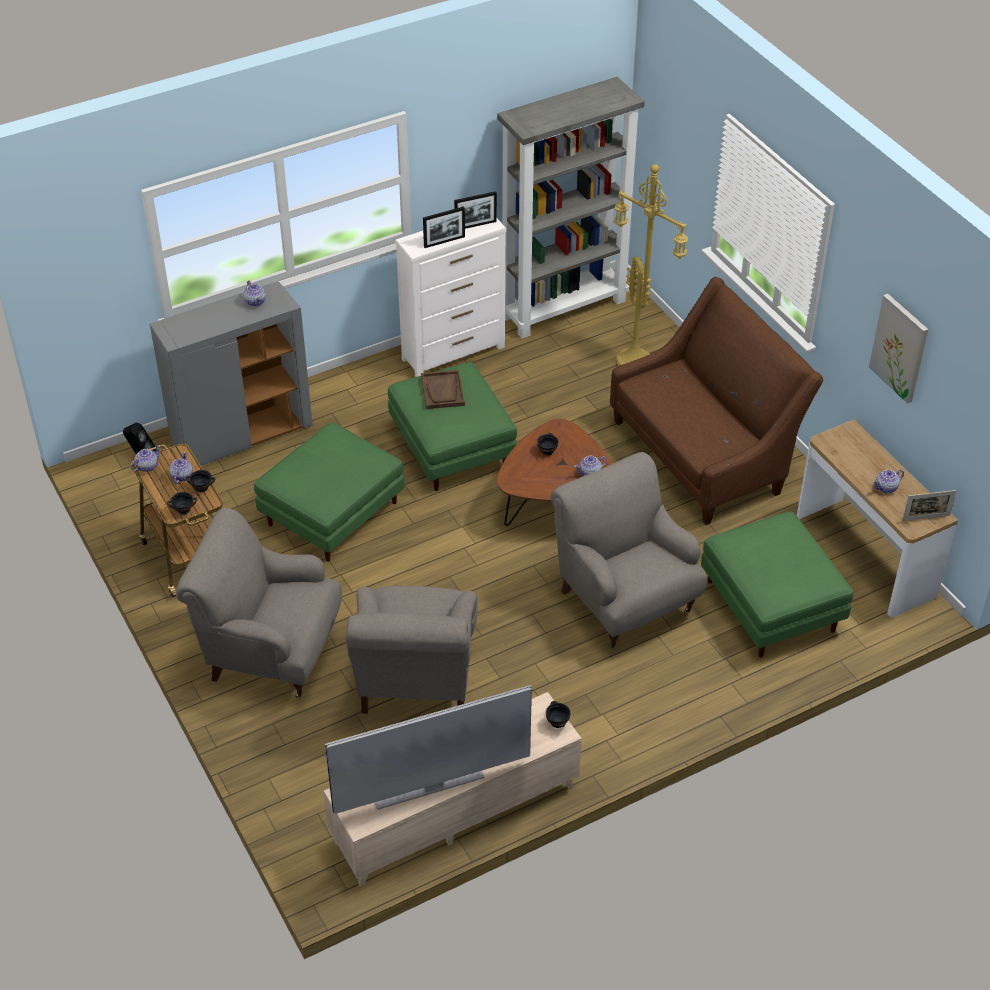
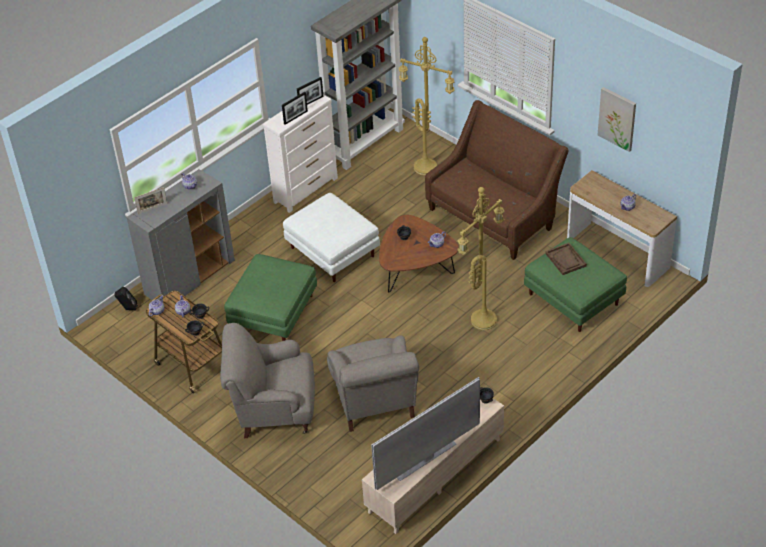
camera: 15 degrees left, 0 degrees up
green ottoman [388,362,517,491] -> white ottoman [283,193,380,282]
brown tray [421,370,465,409] -> brown tray moved to [545,243,587,275]
grey armchair [551,452,707,648] -> yellow floor lamp [457,187,505,330]
picture frame [902,490,957,521] -> picture frame moved to [134,187,168,214]

